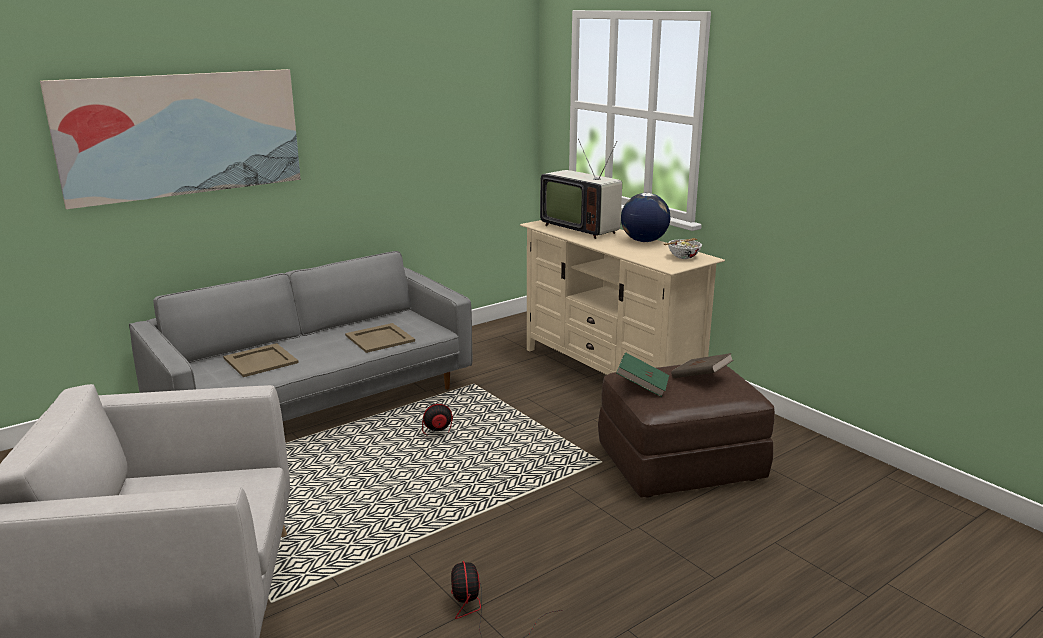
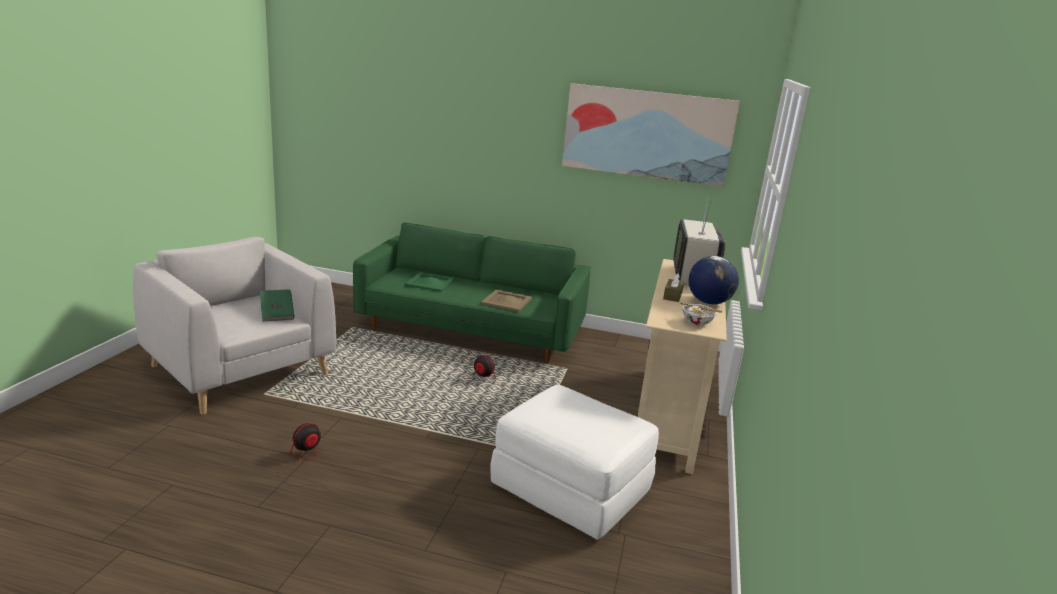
camera: 50 degrees right, 0 degrees up
picture [40,69,301,209] -> picture moved to [562,83,740,187]
grey sofa [129,251,472,421] -> green sofa [353,223,590,363]
beige tray [223,343,299,377] -> green tray [405,272,455,292]
brown ottoman [598,364,775,498] -> white ottoman [490,384,659,540]
green book [616,352,669,397] -> green book moved to [260,289,295,321]
brown book [671,353,733,378] -> none
none -> brown tissue box [663,273,684,302]

